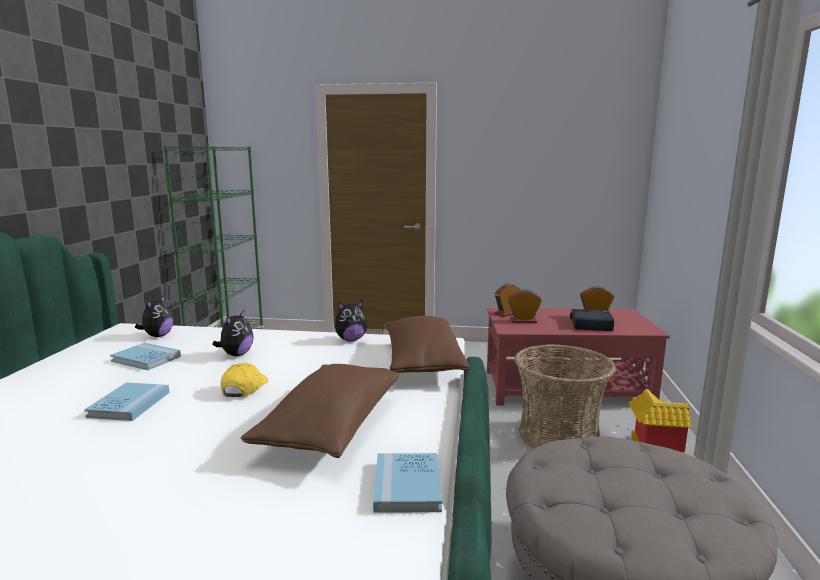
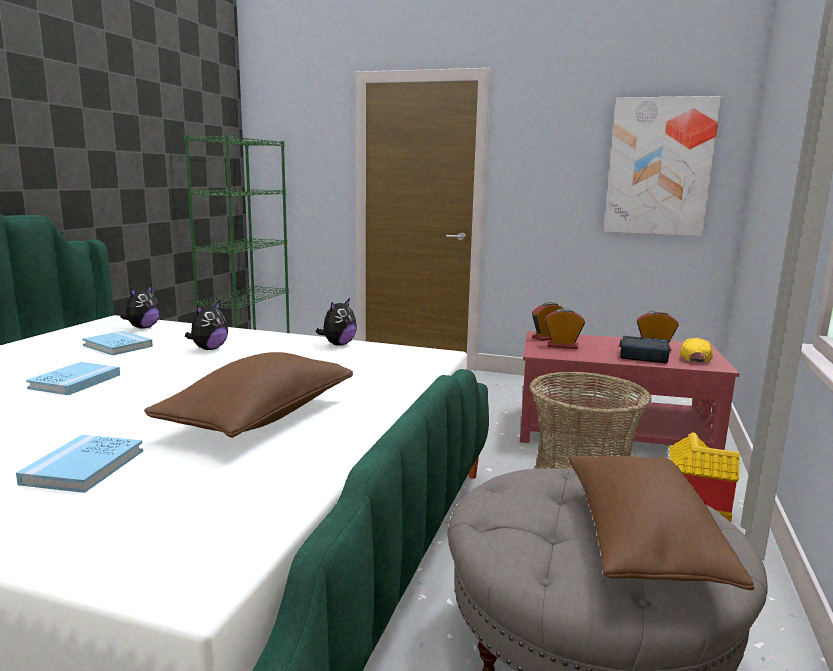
camera: 10 degrees right, 0 degrees up
yellow cap [221,363,268,397] -> yellow cap moved to [680,338,713,362]
plush toy [335,300,367,341] -> plush toy turned 45 degrees counterclockwise [316,298,357,346]
blue book [373,453,442,513] -> blue book moved to [16,434,143,493]
brown pillow [385,316,470,373] -> brown pillow moved to [568,456,754,590]
none -> picture [604,96,721,236]

